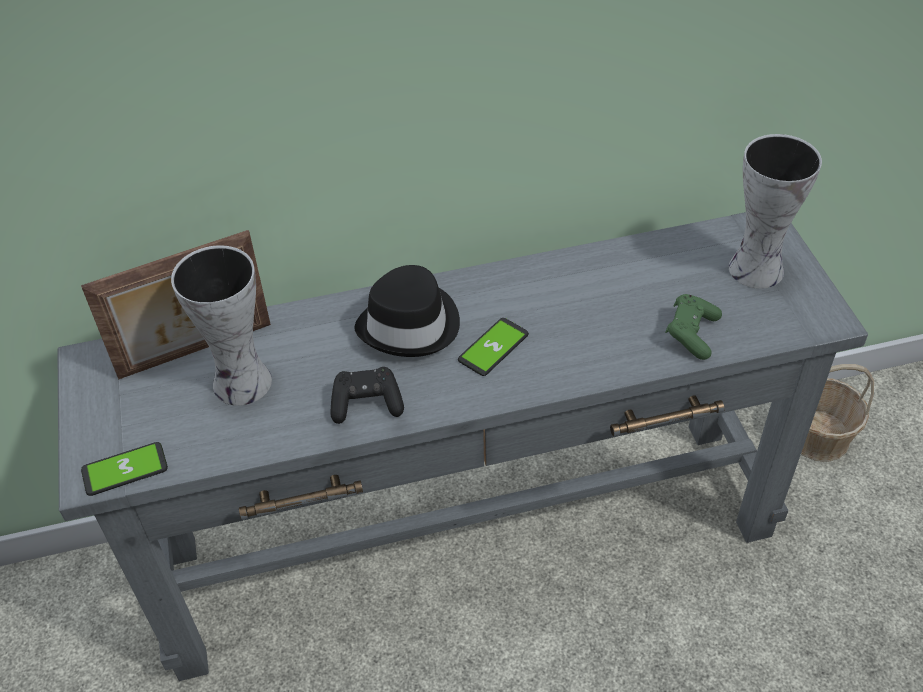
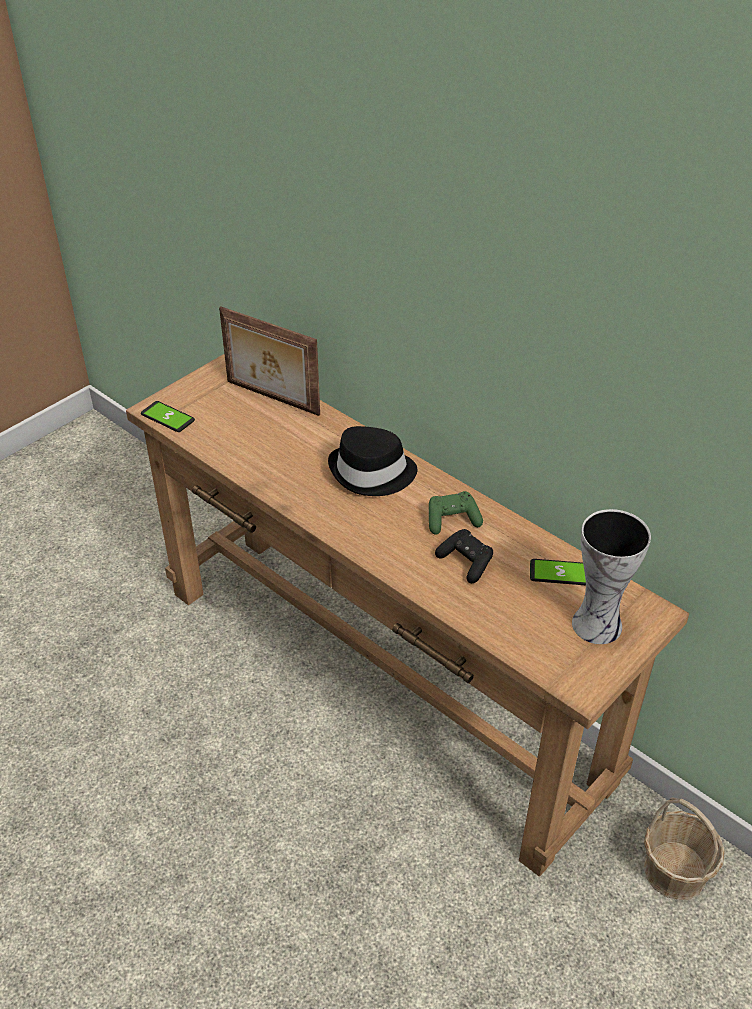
camera: 55 degrees right, 5 degrees down
grey console table [57,212,868,681] -> brown console table [126,354,689,877]
vase [171,245,272,406] -> none
black game controller [330,367,404,424] -> black game controller moved to [435,529,493,583]
phone [458,318,529,376] -> phone moved to [530,559,586,585]
green game controller [665,294,722,360] -> green game controller moved to [429,491,483,535]

